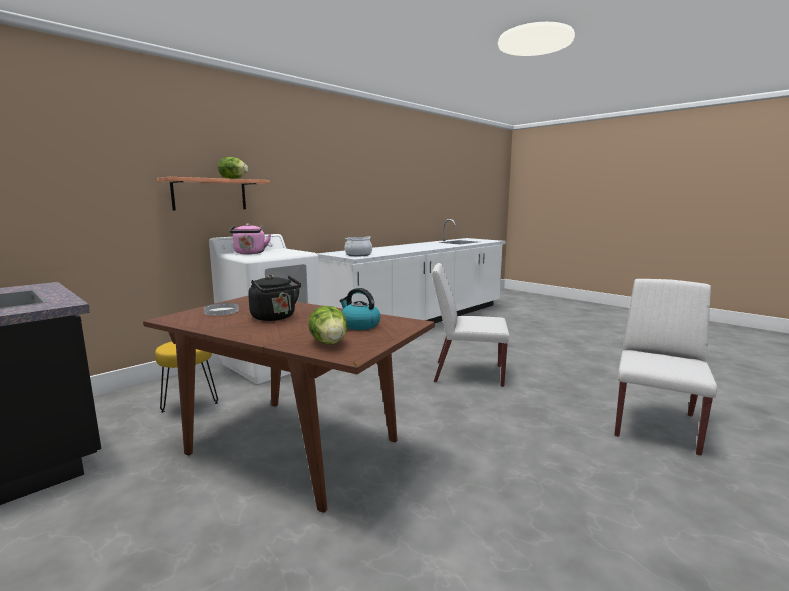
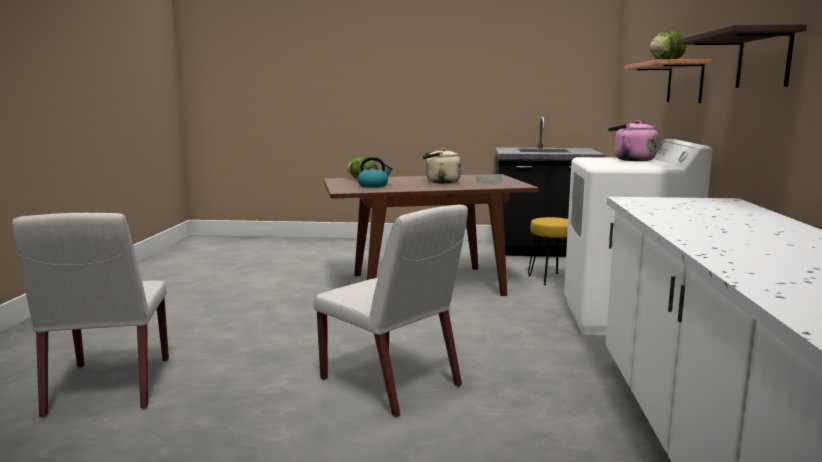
camera: 140 degrees right, 0 degrees up
black kettle [248,275,301,321] -> beige kettle [423,148,461,183]
cooking pot [345,236,372,256] -> none
white chair [432,263,509,387] -> white chair turned 75 degrees clockwise [313,205,468,418]
none -> shelf [677,24,807,88]

